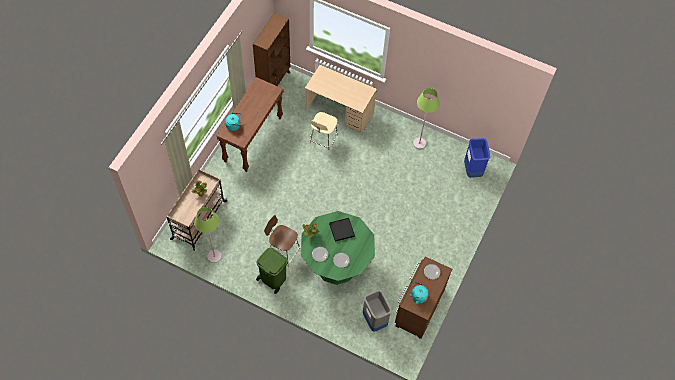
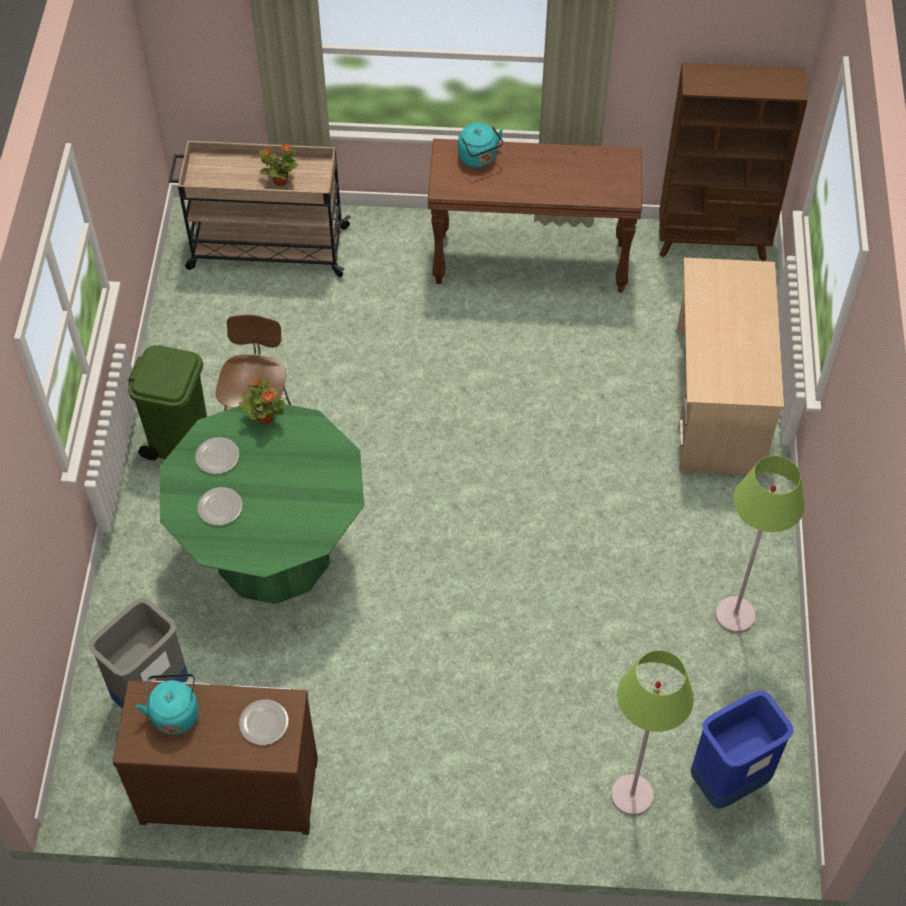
camera: 70 degrees right, 5 degrees down
green floor lamp [194,207,222,263] -> green floor lamp moved to [611,650,694,815]
beige chair [310,112,338,152] -> none
black tray [329,218,355,242] -> none

